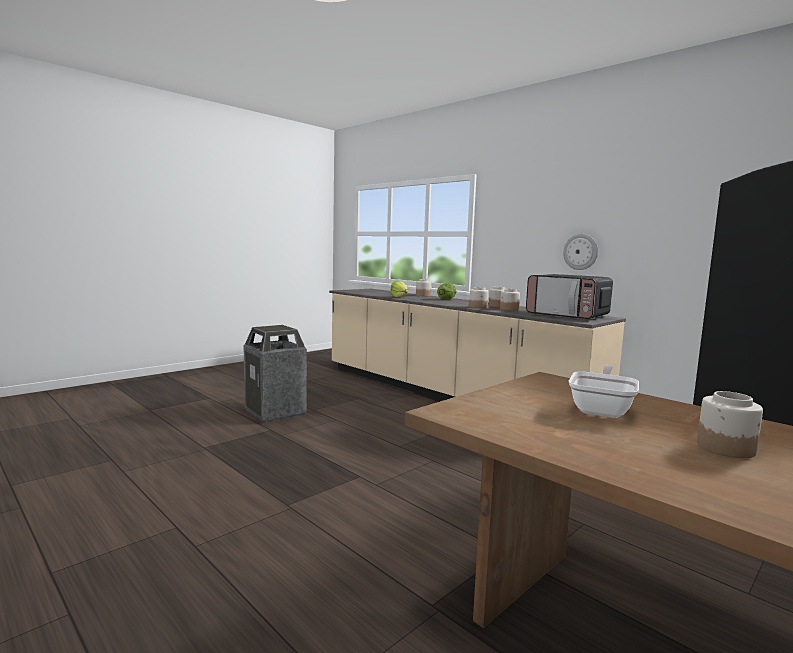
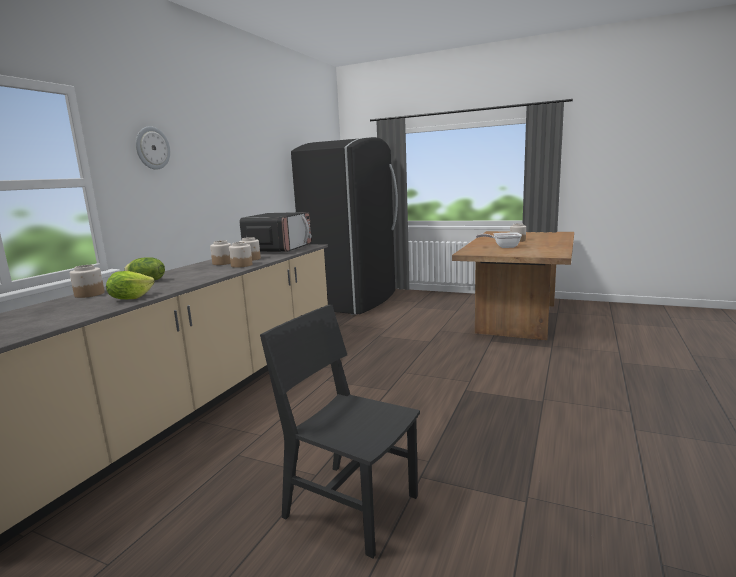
camera: 110 degrees left, 5 degrees up
trash can [244,325,307,423] -> black chair [260,305,420,558]
wall clock [563,234,598,270] -> wall clock moved to [136,126,170,170]

